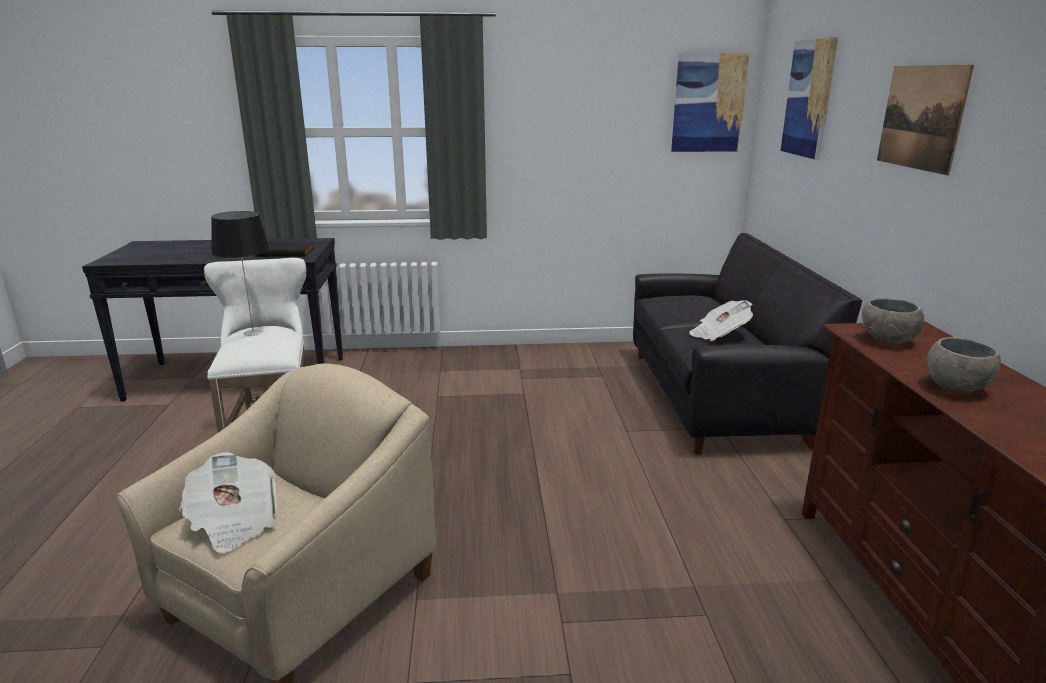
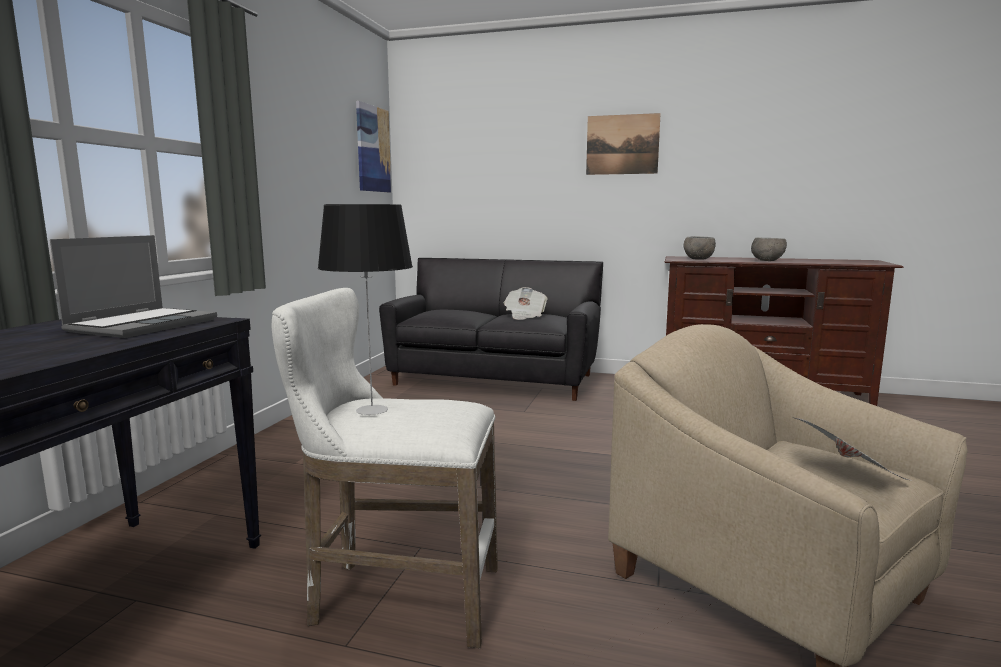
camera: 70 degrees left, 10 degrees down
black book [256,241,315,257] -> laptop [50,235,217,338]
picture [781,37,838,160] -> none

